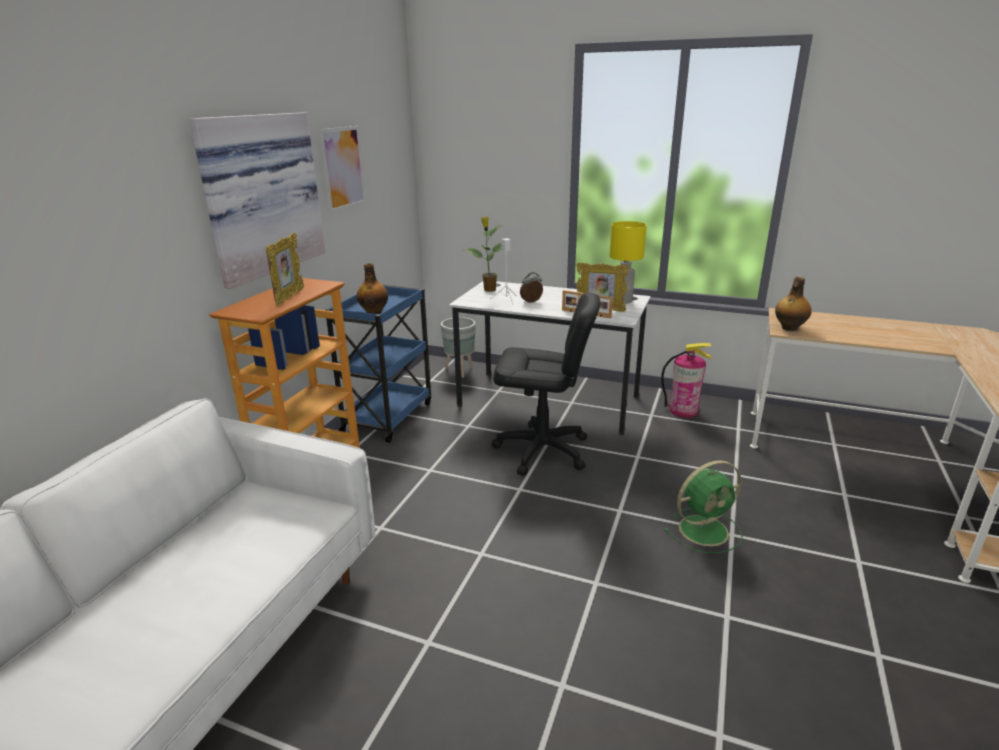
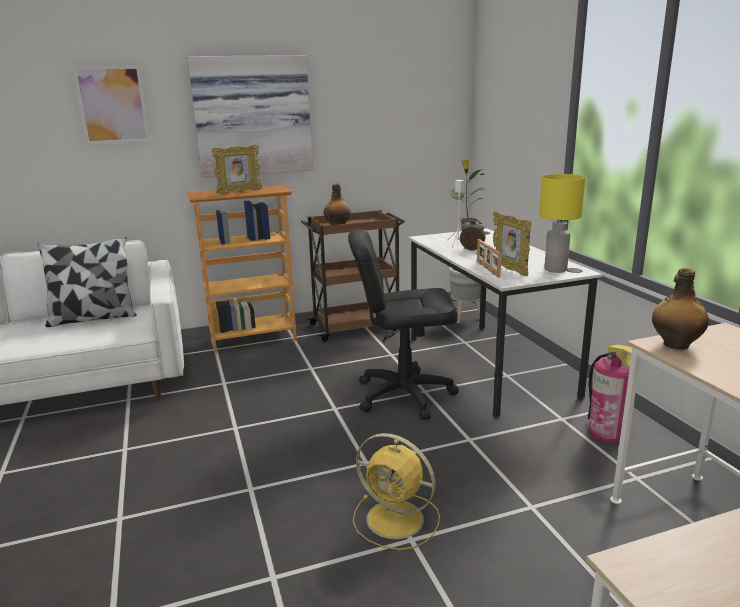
camera: 50 degrees right, 5 degrees down
picture [319,126,366,213] -> picture moved to [72,65,151,145]
blue cart [325,285,431,443] -> brown cart [301,210,405,342]
black office chair [491,293,600,476] -> black office chair turned 120 degrees clockwise [348,229,459,420]
green fan [664,460,743,553] -> yellow fan [353,433,440,550]
none -> pillow [38,237,137,327]

